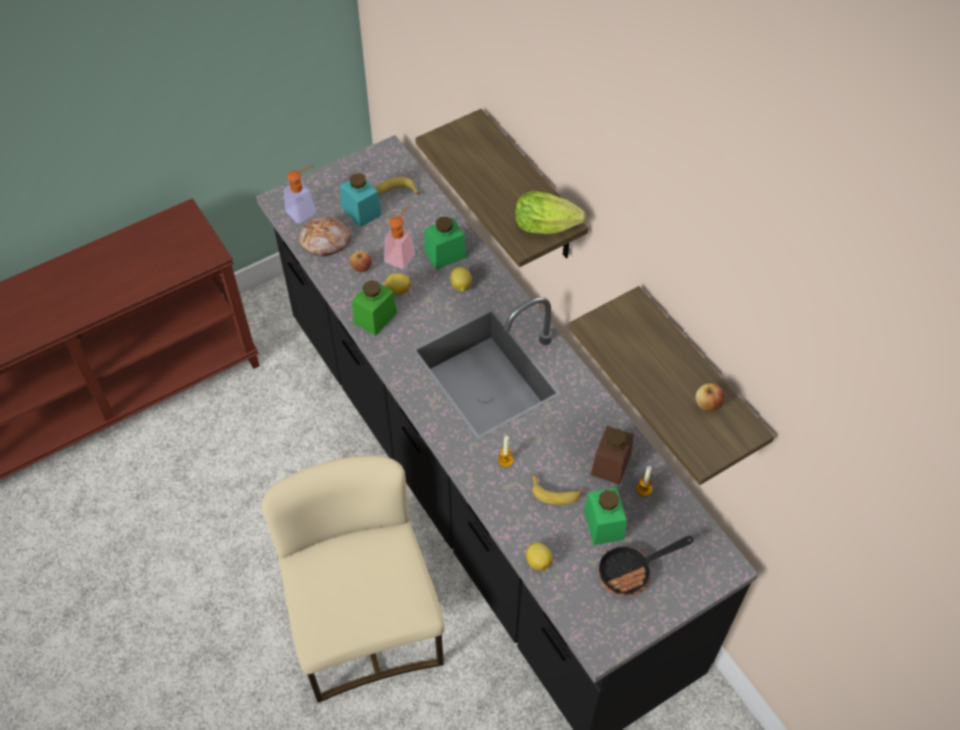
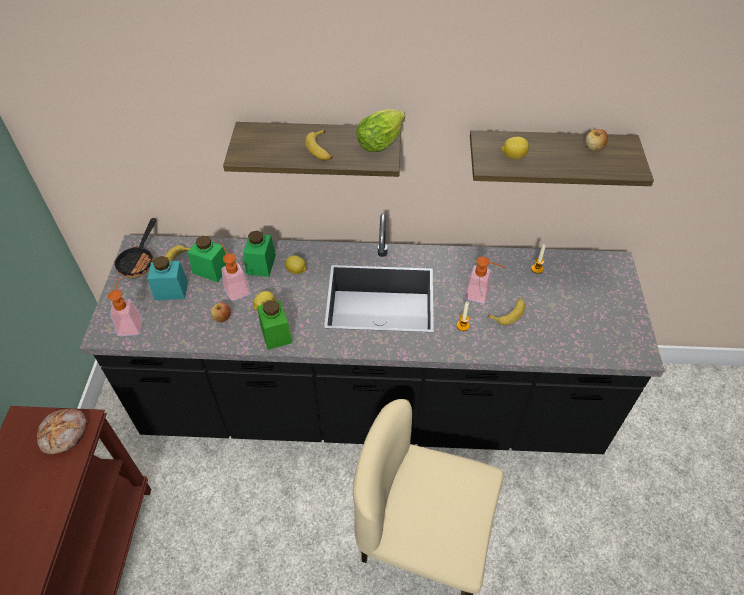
camera: 55 degrees left, 5 degrees down
bread [298,216,351,256] -> bread moved to [37,409,87,454]
lemon [526,543,553,571] -> lemon moved to [501,137,529,159]
green jar [584,487,627,545] -> green jar moved to [187,236,226,282]
brown jar [591,426,634,485] -> none
frying pan [599,536,694,596] -> frying pan moved to [114,218,156,279]
none -> banana [305,129,332,160]
none -> soap dispenser [464,256,505,304]

